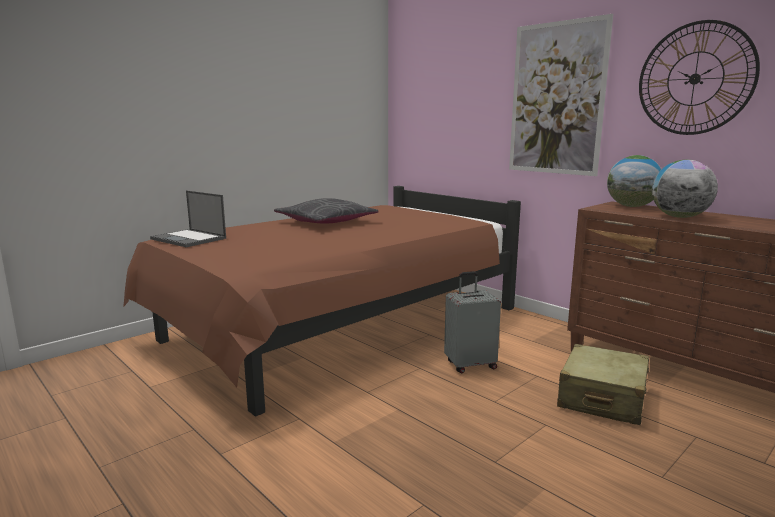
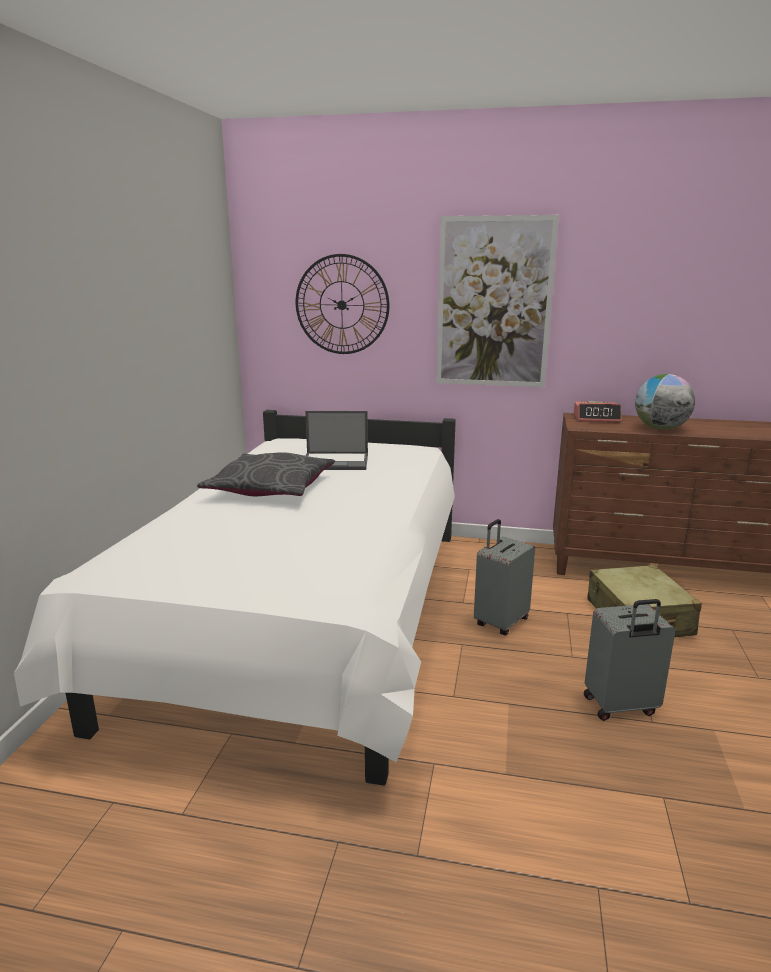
camera: 35 degrees left, 5 degrees up
brown bed [123,186,521,417] -> white bed [14,410,456,786]
laptop [150,191,226,247] -> laptop moved to [305,411,368,470]
globe [607,155,661,207] -> alarm clock [574,401,622,423]
wall clock [639,20,760,135] -> wall clock moved to [296,254,390,354]
none -> grey suitcase [584,599,675,721]

